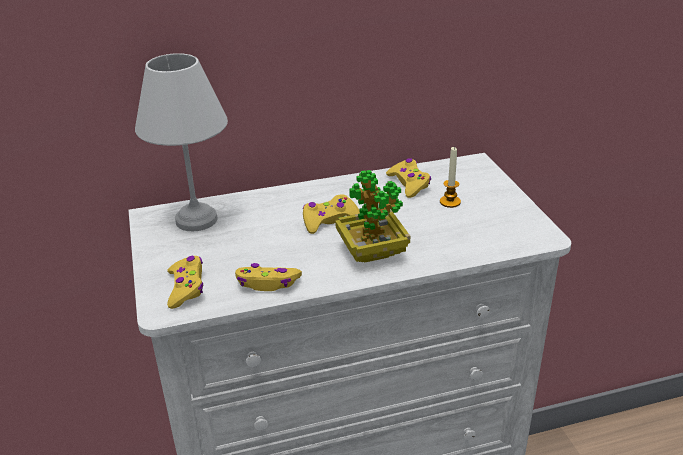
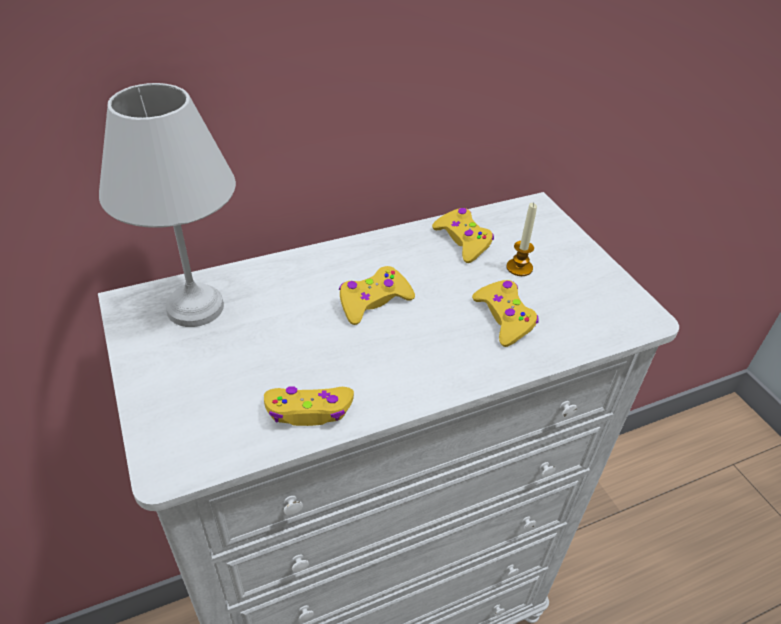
camera: 10 degrees left, 10 degrees up
yellow game controller [167,256,203,309] -> yellow game controller moved to [472,280,538,347]
potted plant [335,170,410,263] -> none

